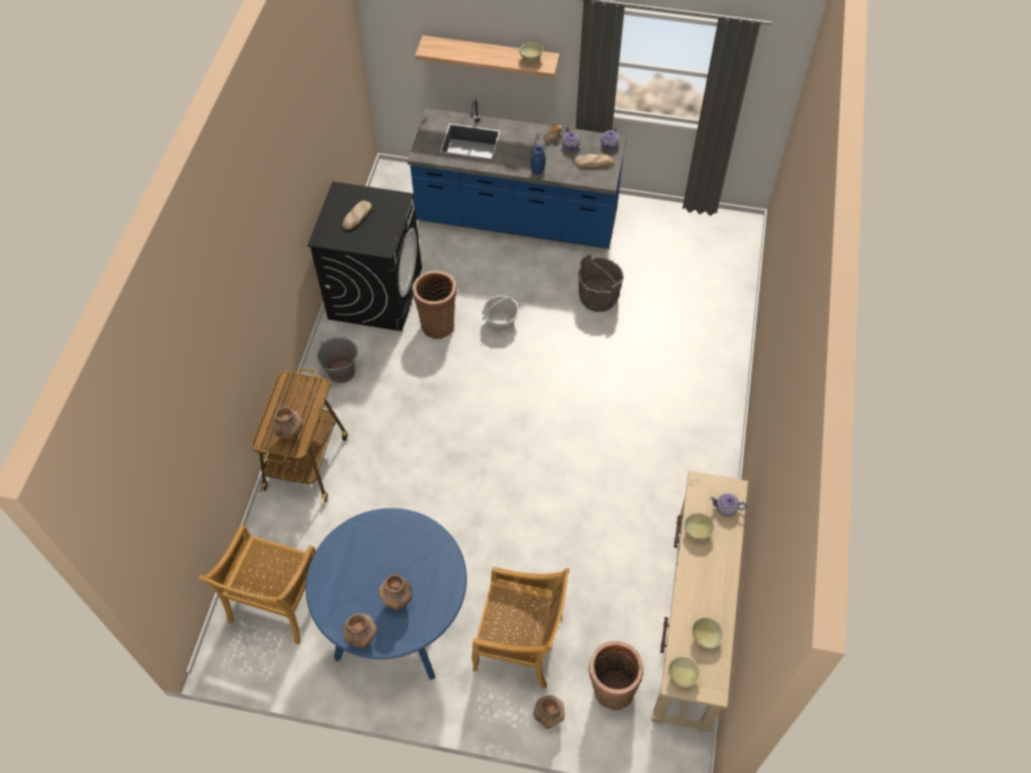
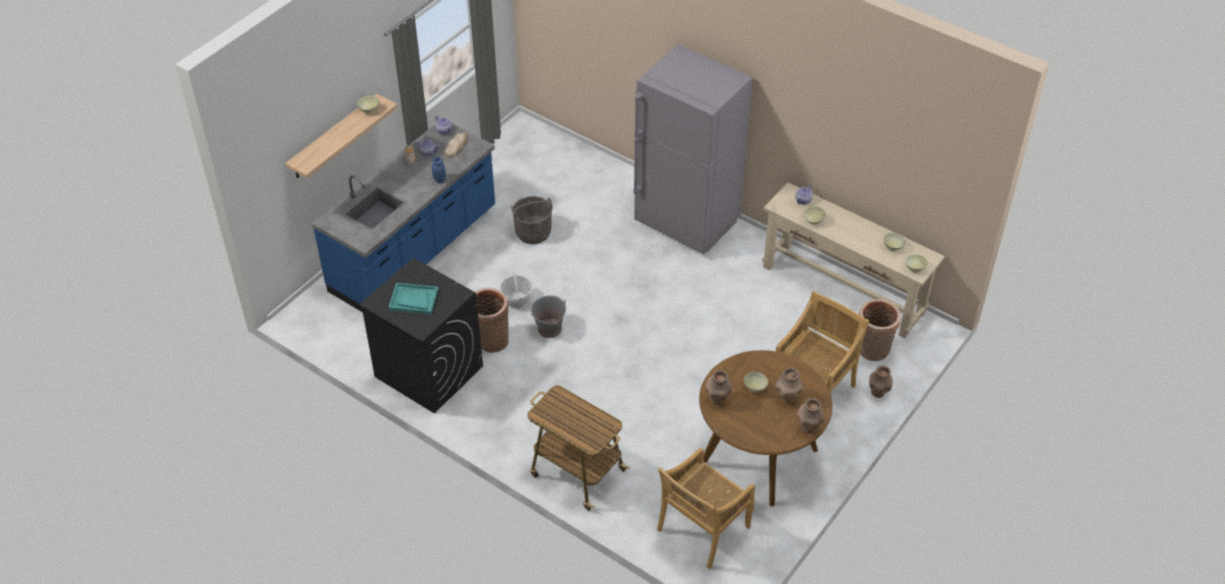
camera: 65 degrees left, 10 degrees down
beige chair [198,525,316,644] -> beige chair turned 90 degrees clockwise [657,447,755,569]
brown vase [273,406,303,441] -> brown vase moved to [705,370,732,405]
blue dining table [306,508,467,680] -> brown dining table [699,350,832,506]
grey bucket [317,337,358,383] -> grey bucket moved to [530,295,566,338]
bread [342,201,372,230] -> turquoise tray [388,283,438,314]
none -> grey fridge [634,45,753,255]
none -> beige bowl [744,372,768,393]

